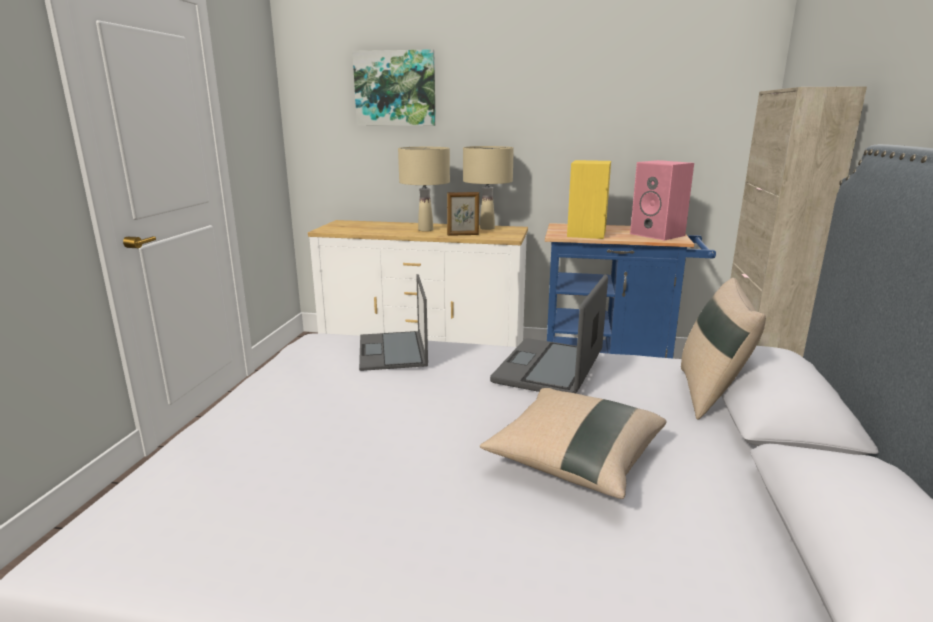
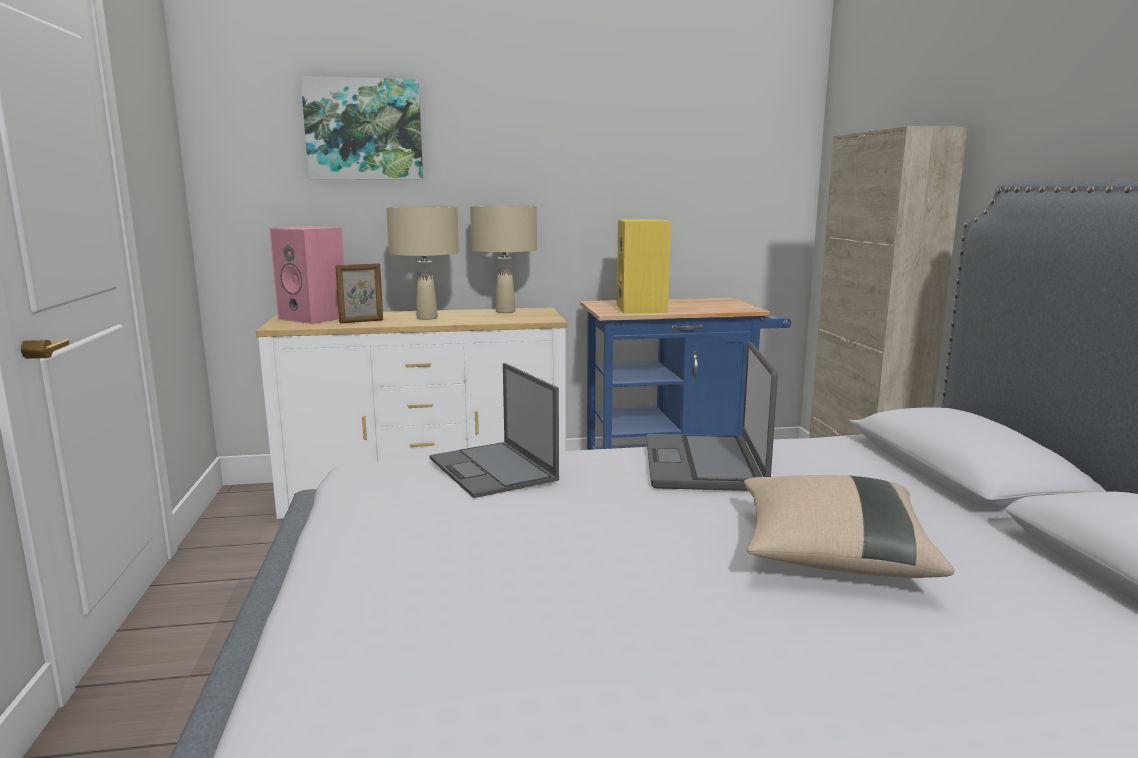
camera: 20 degrees left, 5 degrees down
picture frame [447,192,479,236] -> picture frame moved to [335,263,383,323]
pink speaker [630,160,694,241] -> pink speaker moved to [269,226,344,324]
beige pillow [681,278,766,420] -> none

